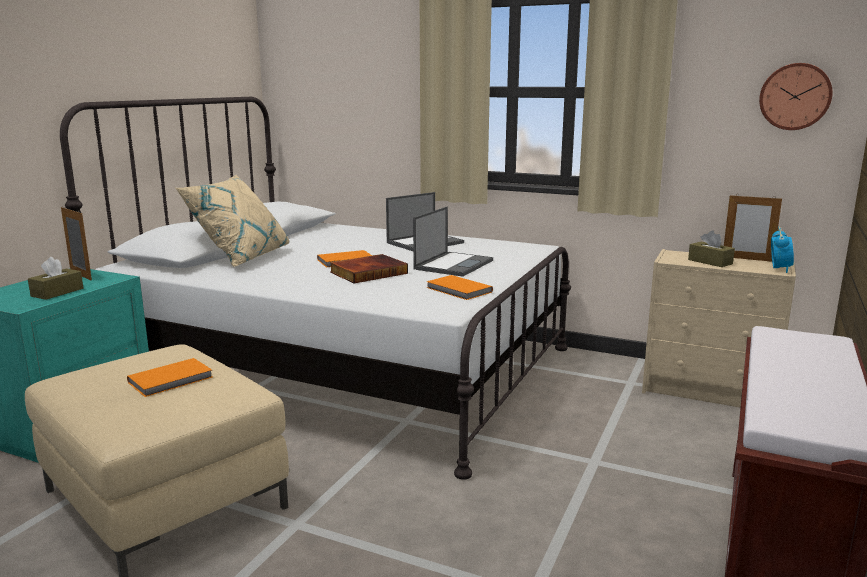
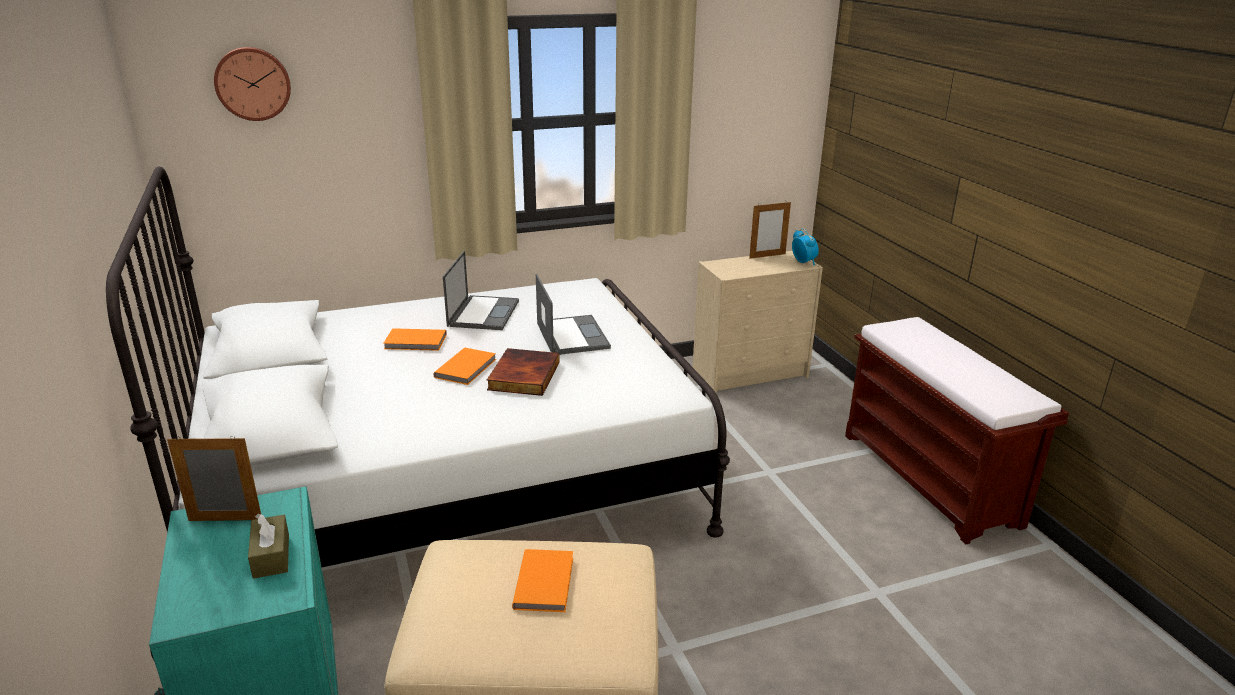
camera: 45 degrees left, 10 degrees up
beige pillow [176,175,289,267] -> none
orange book [426,275,493,300] -> orange book moved to [383,328,447,351]
brown tissue box [688,231,735,267] -> none
wall clock [759,63,833,130] -> wall clock moved to [214,47,291,121]

